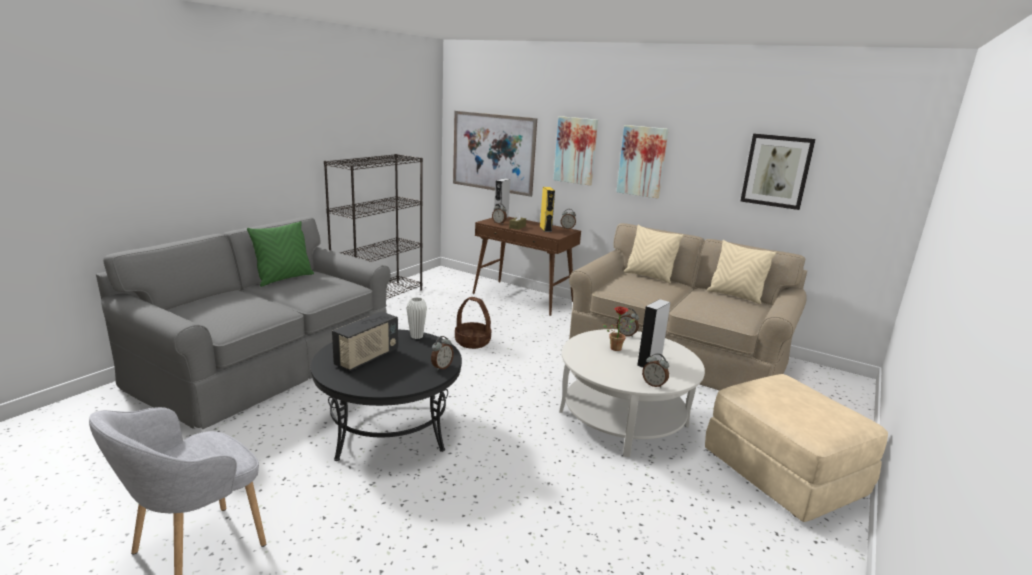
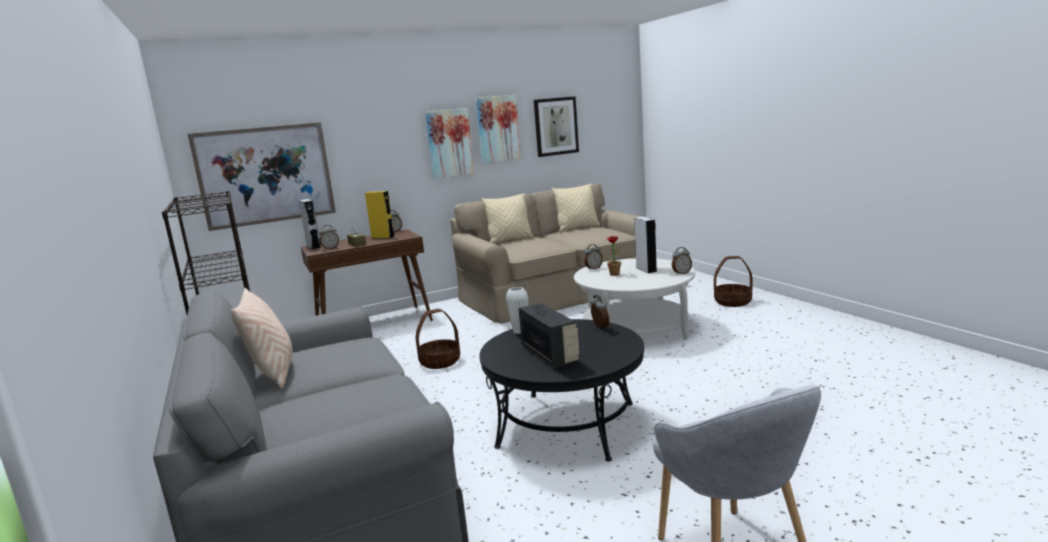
camera: 55 degrees left, 5 degrees down
green pillow [247,221,314,287] -> beige pillow [231,288,293,389]
picture [553,116,598,186] -> picture moved to [475,95,521,164]
beige ottoman [705,374,888,522] -> basket [714,256,753,307]

